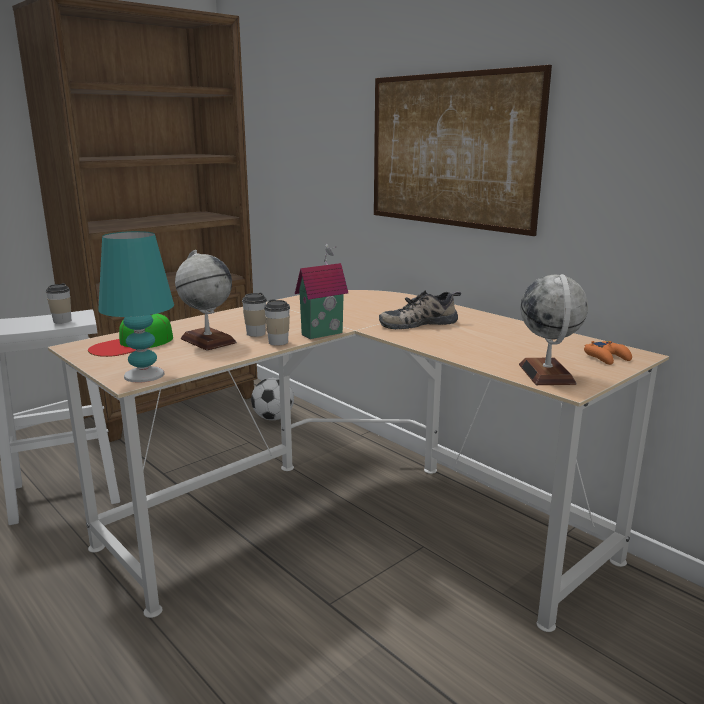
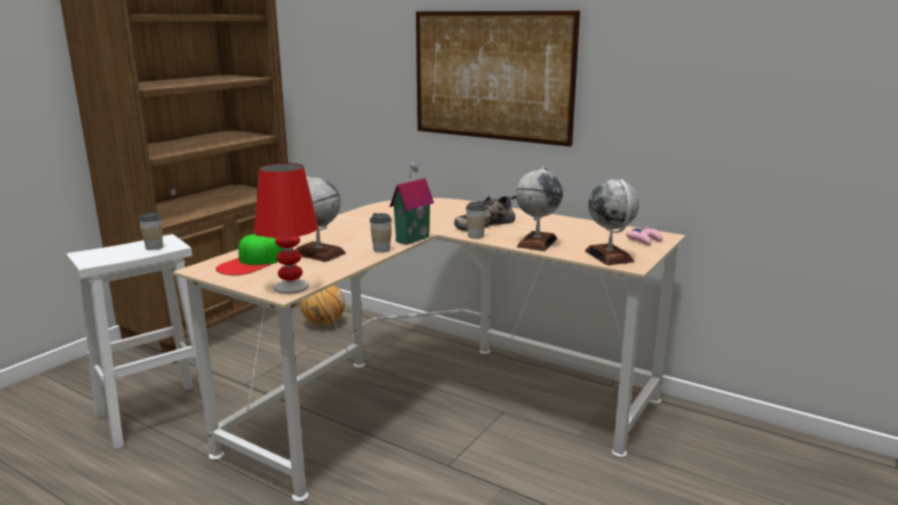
camera: 15 degrees left, 0 degrees up
turquoise table lamp [98,231,174,382] -> red table lamp [254,163,319,294]
cup [242,293,267,337] -> cup moved to [466,201,487,239]
football [251,378,294,420] -> basketball [300,285,345,326]
orange game controller [584,341,632,365] -> pink game controller [626,227,663,245]
none -> globe [516,166,563,251]

